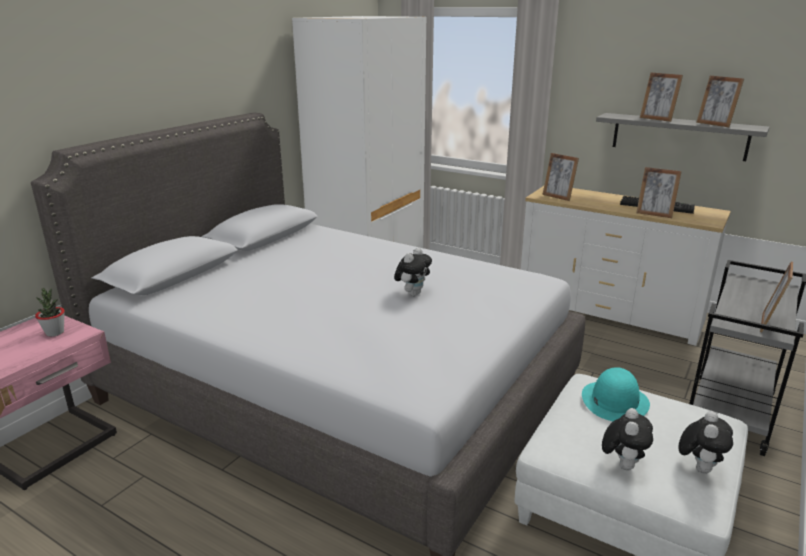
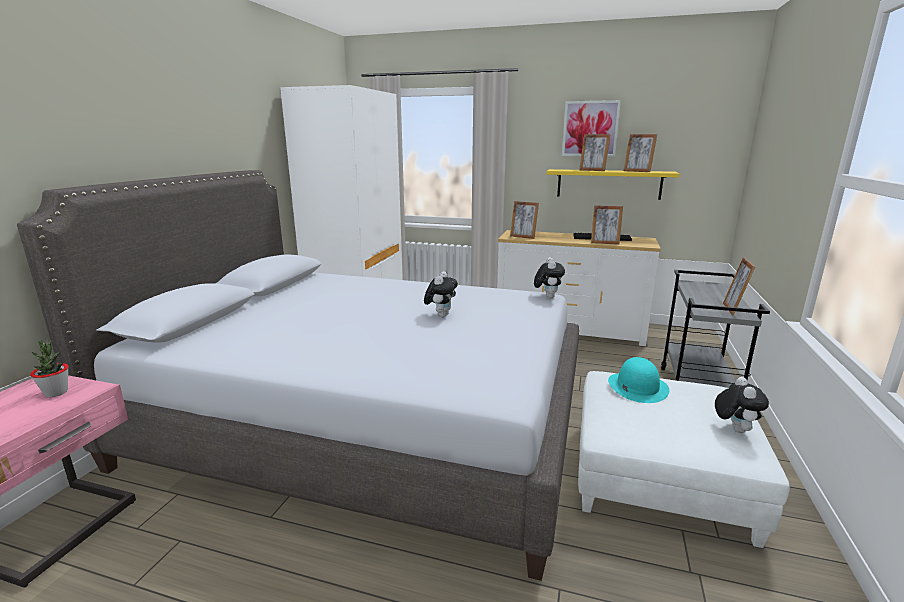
camera: 15 degrees left, 5 degrees down
grey shelf [596,113,769,161] -> yellow shelf [546,169,679,200]
plush toy [602,408,653,470] -> plush toy moved to [534,257,565,298]
none -> picture [562,100,621,157]

